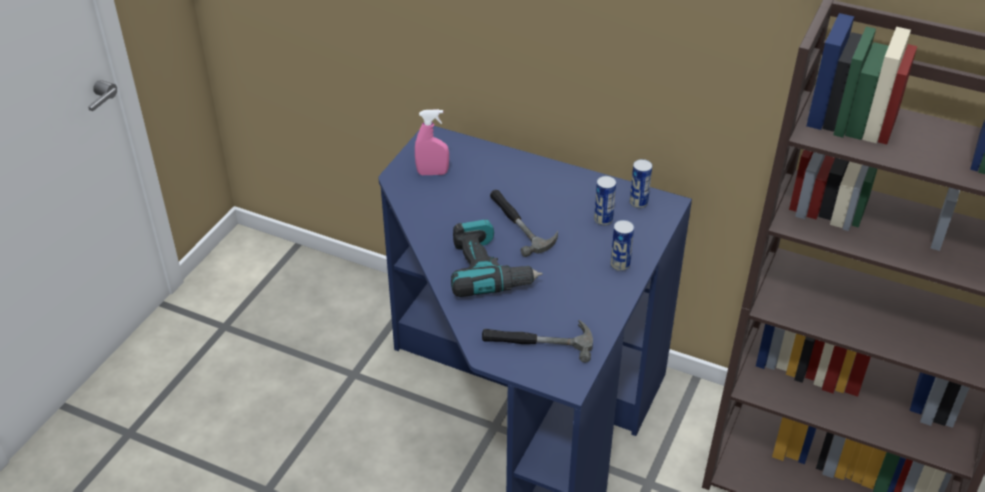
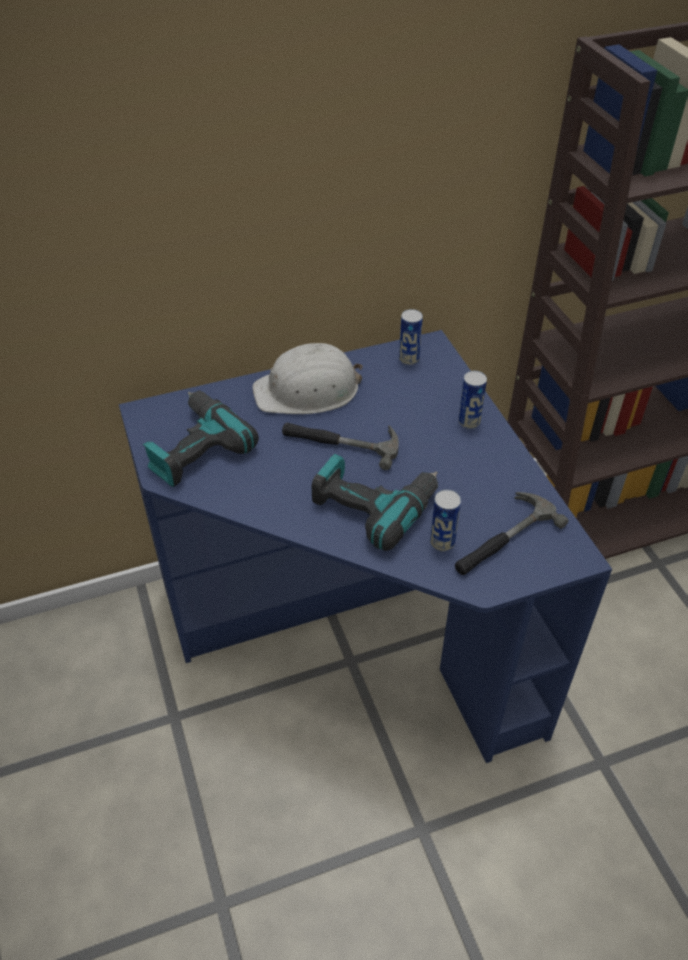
camera: 45 degrees left, 5 degrees up
pink spray bottle [415,109,449,175] -> power drill [142,391,259,487]
can [594,176,616,226] -> can moved to [430,489,461,552]
none -> white hard hat [252,343,363,414]

